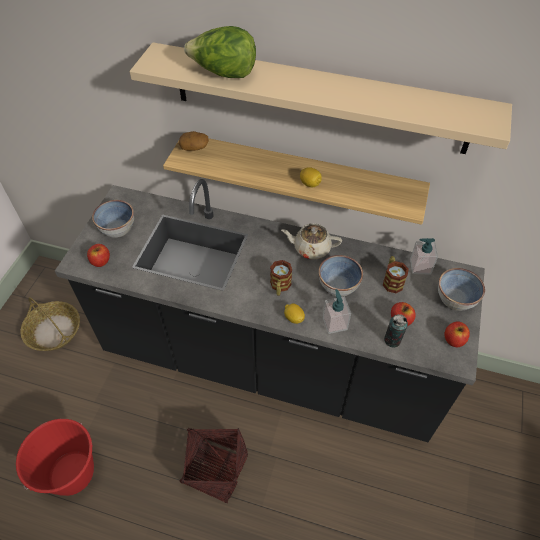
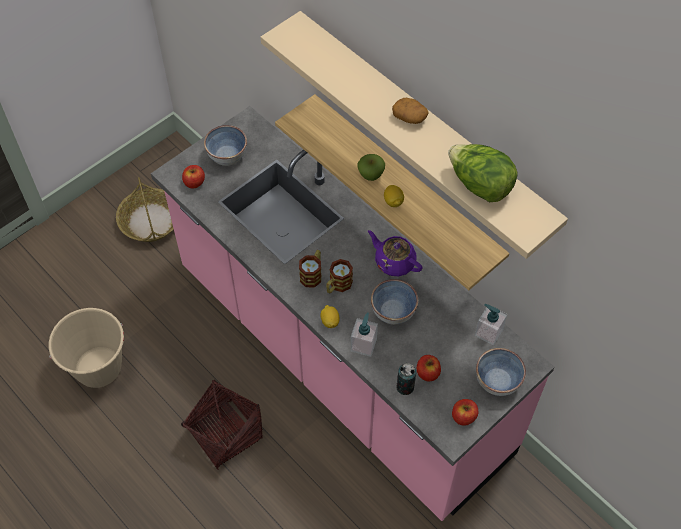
camera: 30 degrees right, 5 degrees up
red bucket [16,419,94,496] -> beige bucket [49,308,124,388]
black counter [55,179,485,442] -> pink counter [151,106,555,521]
potato [179,131,209,151] -> potato moved to [392,98,429,124]
lettuce [184,26,256,78] -> lettuce moved to [448,144,518,202]
beige teapot [281,223,342,259] -> purple teapot [368,230,423,276]
mug [383,256,409,293] -> mug moved to [299,250,321,287]
none -> apple [358,154,385,181]

